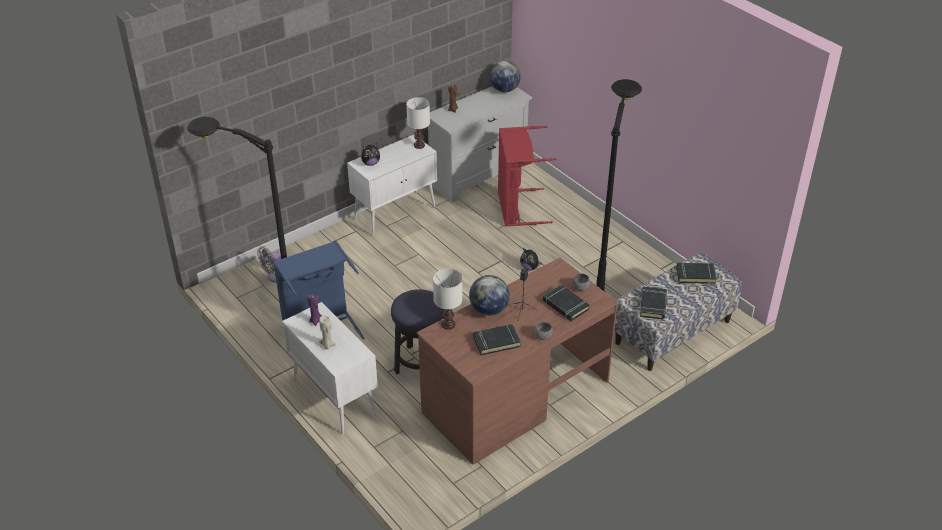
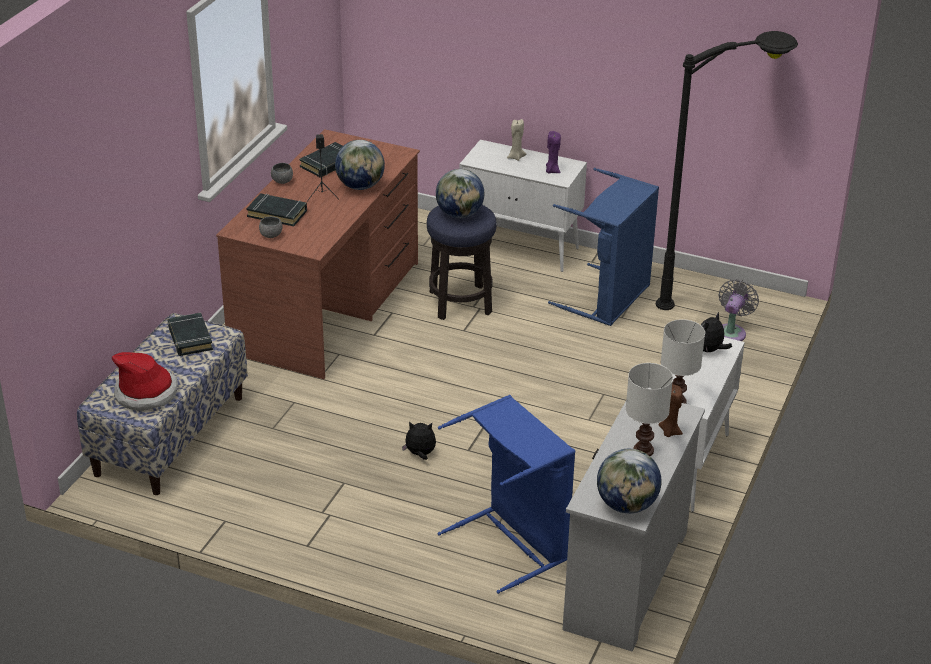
camera: 150 degrees right, 5 degrees down
white table lamp [433,269,463,330] -> white table lamp moved to [626,363,673,456]
red laundry basket [498,126,557,226] -> blue laundry basket [438,395,575,594]
black floor lamp [596,79,642,292] -> none
black book [677,262,717,284] -> hat [112,352,178,411]
none -> globe [436,169,485,218]

